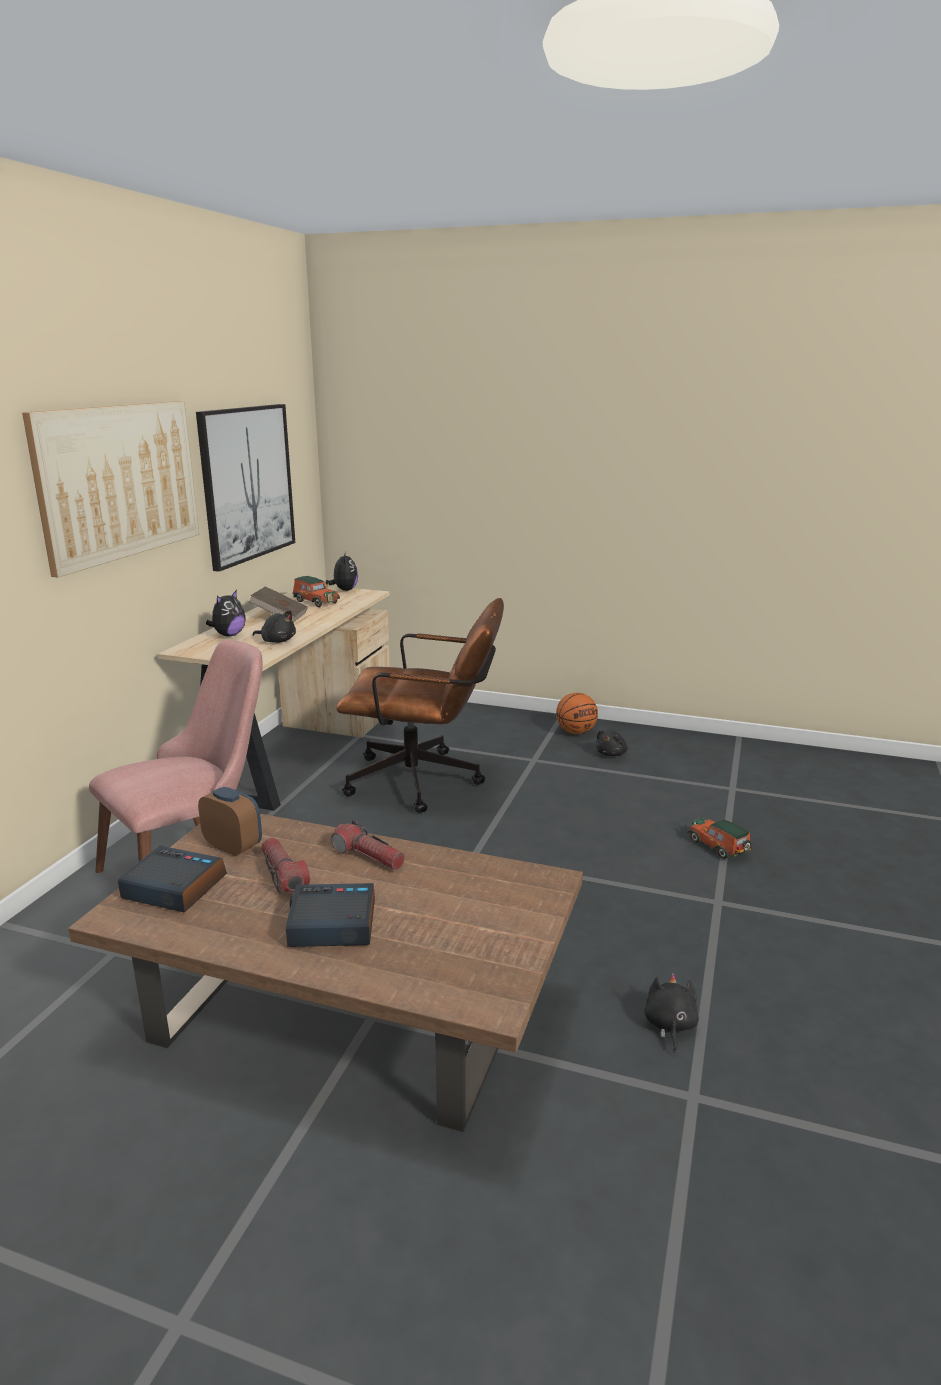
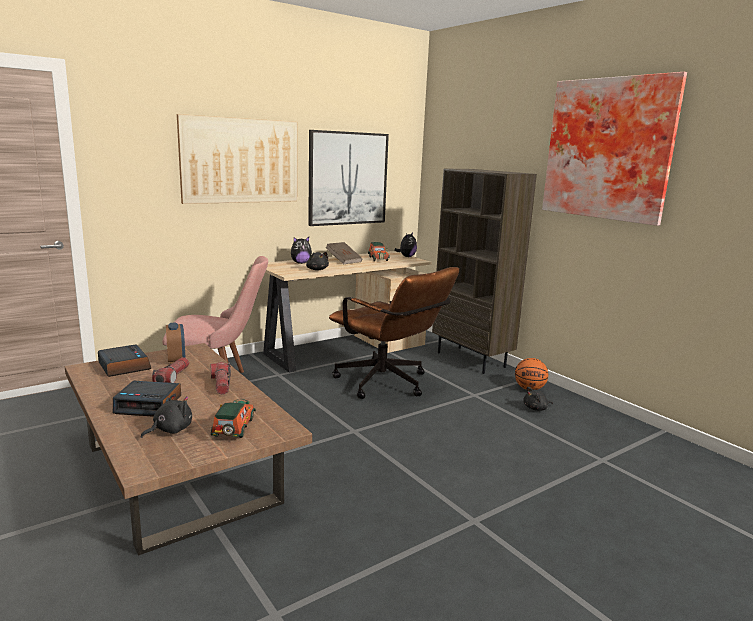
camera: 35 degrees right, 5 degrees down
alarm clock [286,883,375,947] -> alarm clock turned 150 degrees clockwise [113,381,181,417]
black plush toy [644,973,699,1053] -> black plush toy moved to [141,393,192,438]
toy car [687,817,752,859] -> toy car moved to [211,399,256,438]
none -> brown bookcase [432,169,537,374]
none -> picture [542,72,687,226]

